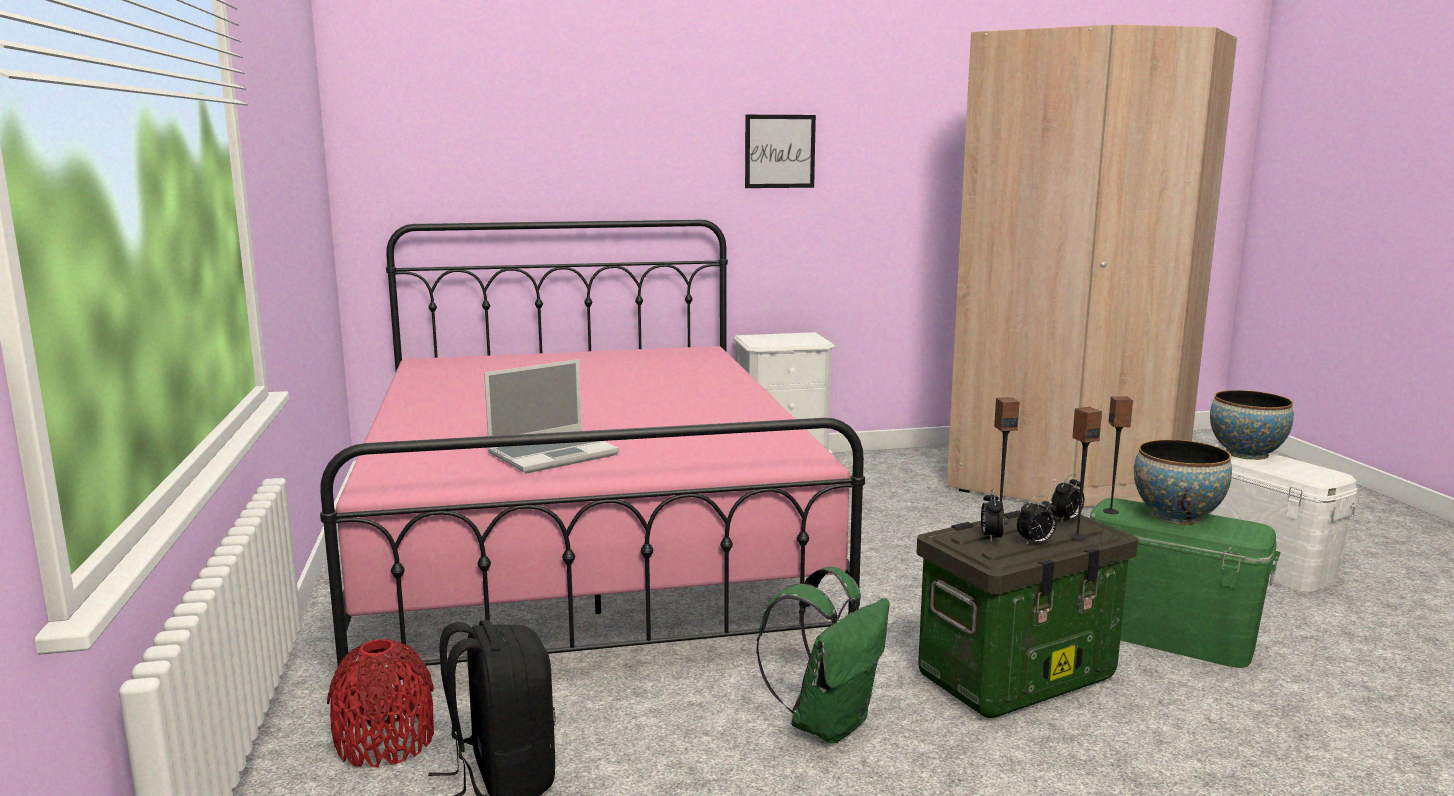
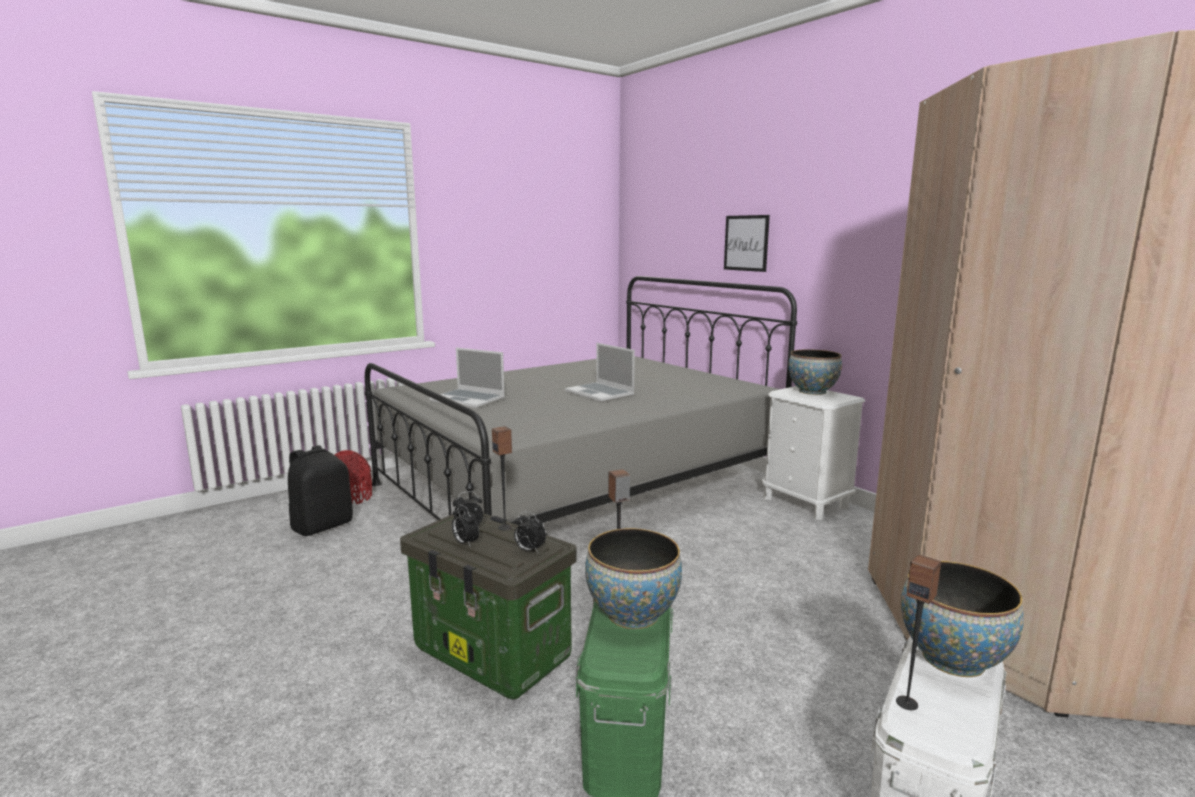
camera: 65 degrees right, 0 degrees up
pink bed [320,219,865,666] -> grey bed [365,276,797,525]
picture [745,115,816,188] -> picture moved to [724,215,770,272]
green backpack [756,567,890,743] -> none
speaker [1069,407,1102,540] -> speaker moved to [896,554,941,710]
none -> laptop [565,343,635,402]
none -> bowl [789,350,842,395]

